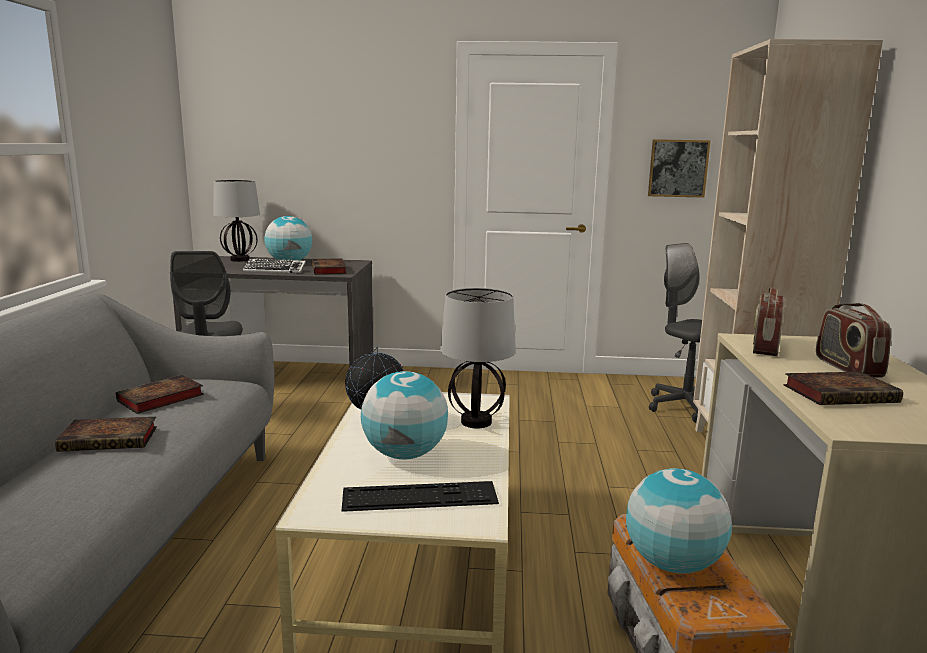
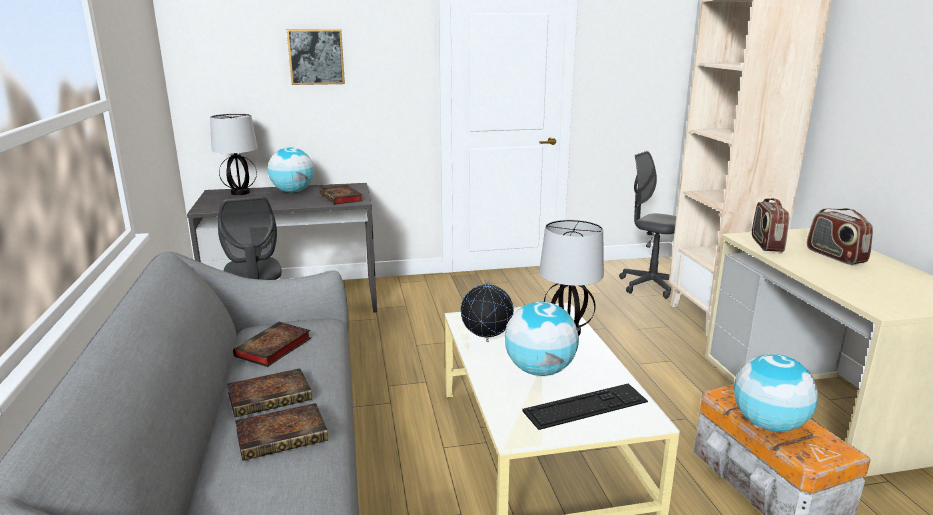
camera: 15 degrees left, 5 degrees up
keyboard [243,259,306,273] -> none
picture [648,139,711,198] -> picture moved to [287,29,345,85]
book [783,372,903,405] -> book moved to [235,403,328,461]

